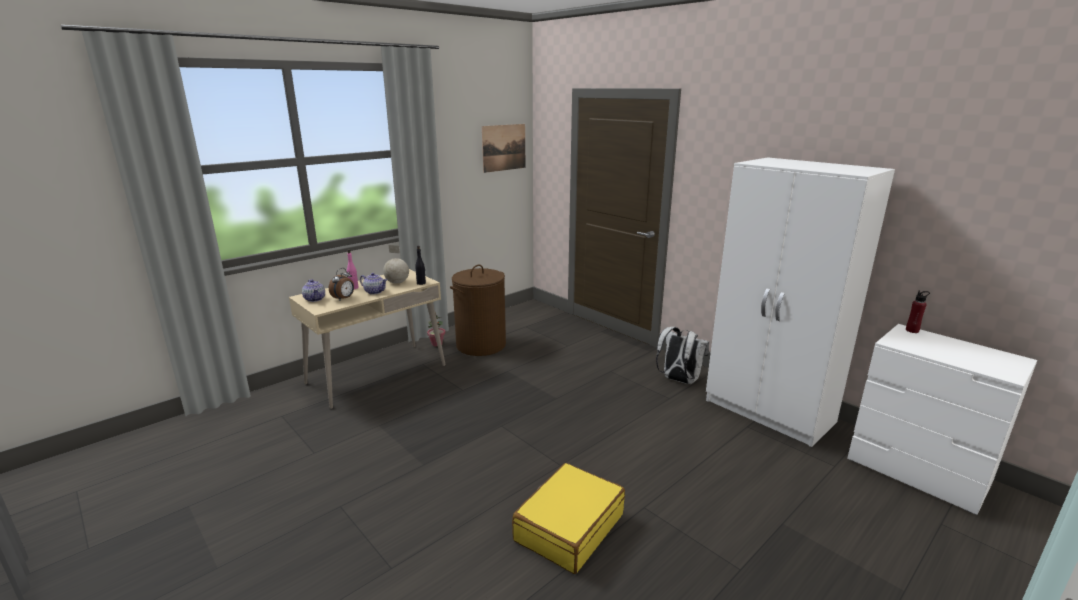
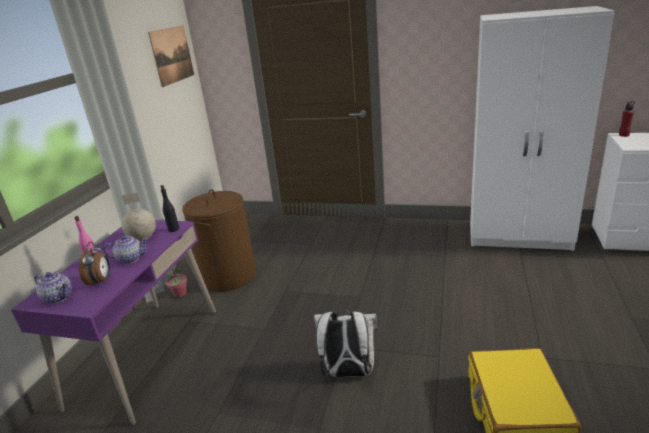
camera: 30 degrees left, 5 degrees up
beige desk [289,269,445,409] -> purple desk [11,220,216,425]
white backpack [656,327,709,384] -> white backpack moved to [314,309,377,377]

